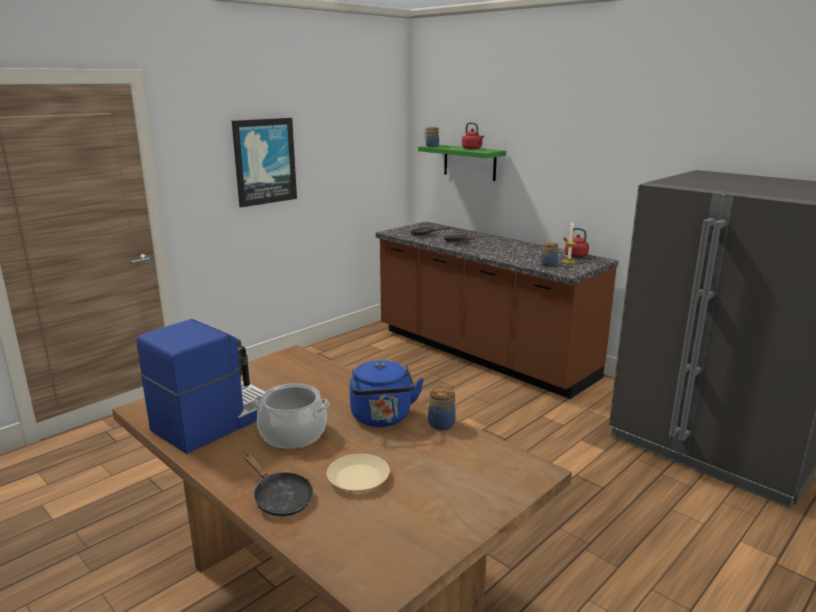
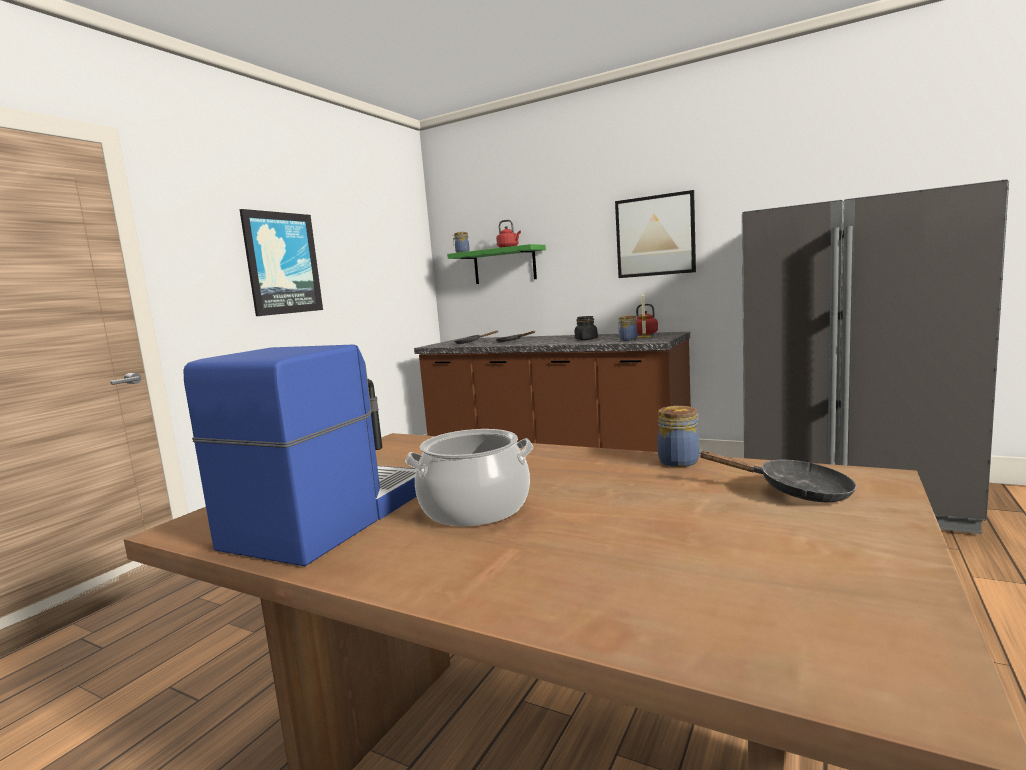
camera: 15 degrees left, 10 degrees down
black frying pan [244,453,313,516] -> black frying pan moved to [698,451,857,502]
beige plate [327,454,390,492] -> none
blue kettle [350,360,424,427] -> none
none -> black jar [575,316,598,340]
none -> picture [615,190,696,278]

